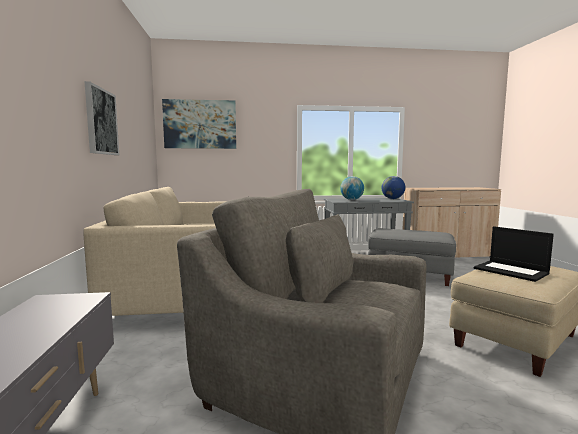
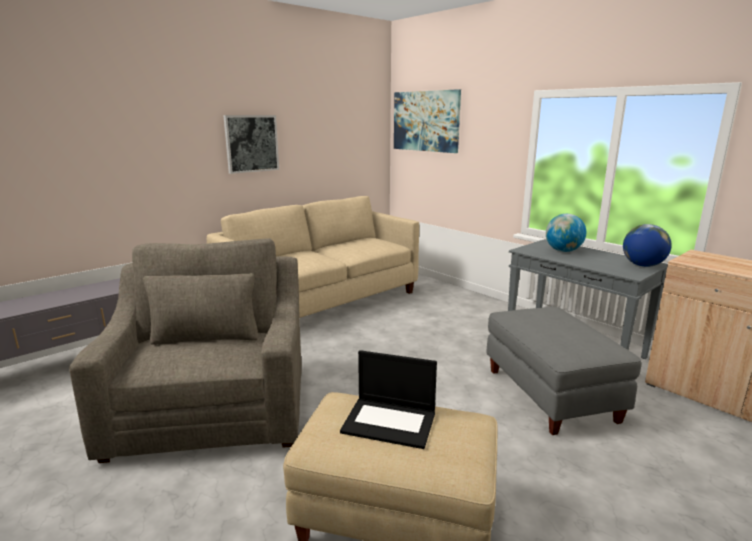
camera: 55 degrees right, 10 degrees up
laptop [474,226,554,282] -> laptop turned 90 degrees counterclockwise [340,350,437,449]

